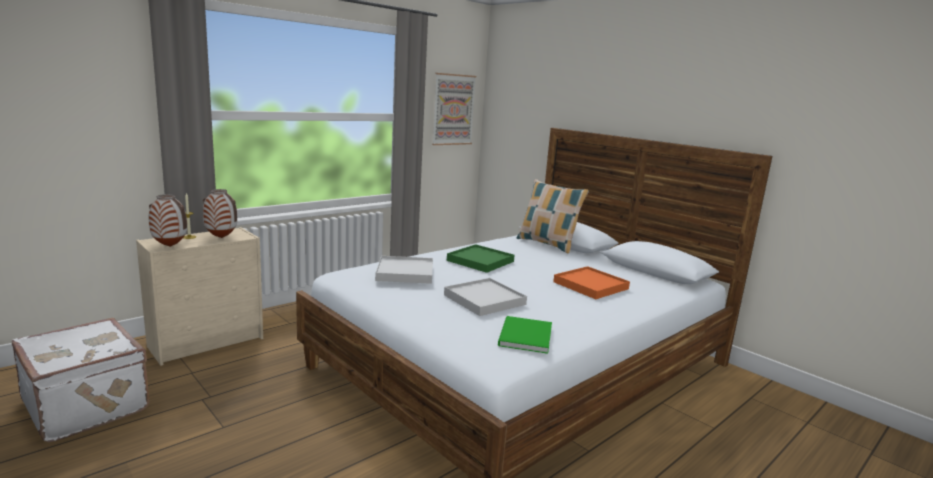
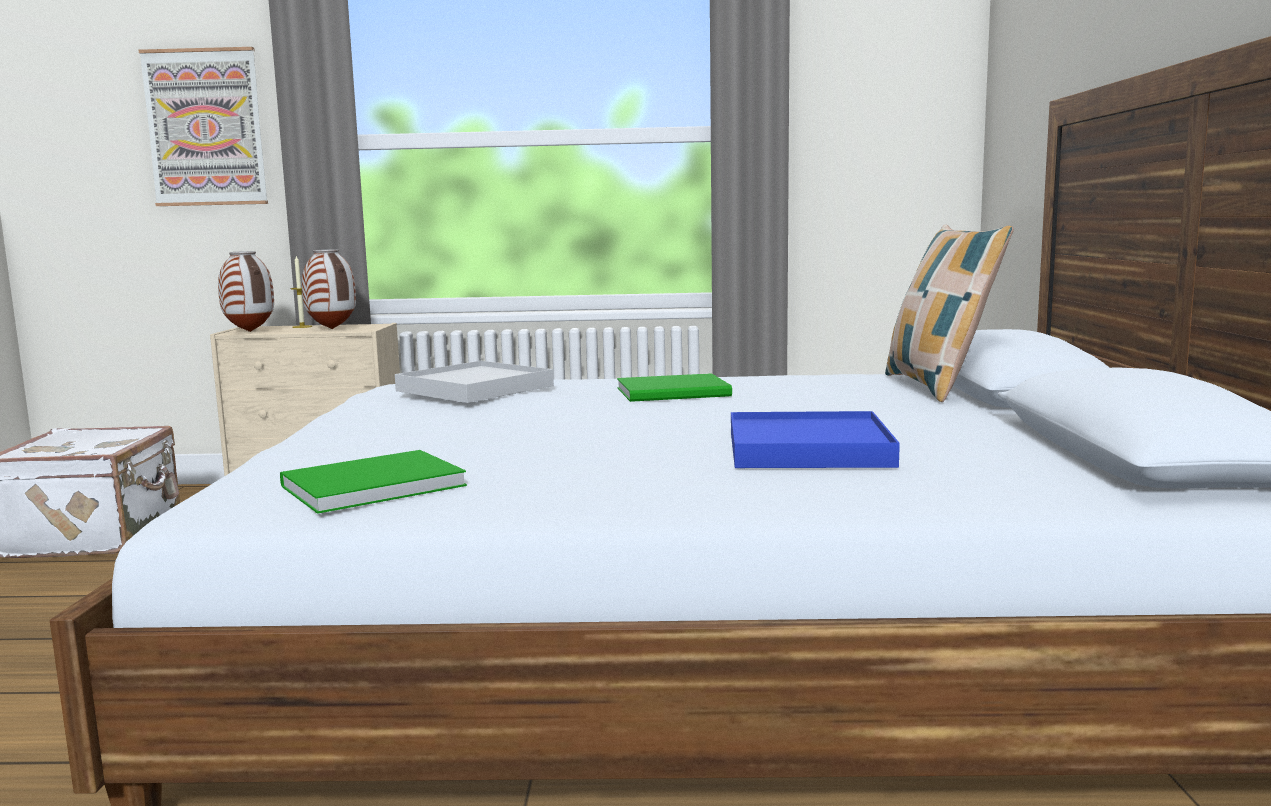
camera: 45 degrees right, 5 degrees down
picture [432,73,476,145] -> picture moved to [139,47,268,206]
white tray [444,278,527,316] -> none
green tray [447,244,515,273] -> green book [617,373,732,402]
orange tray [553,266,630,299] -> blue tray [731,411,900,468]

